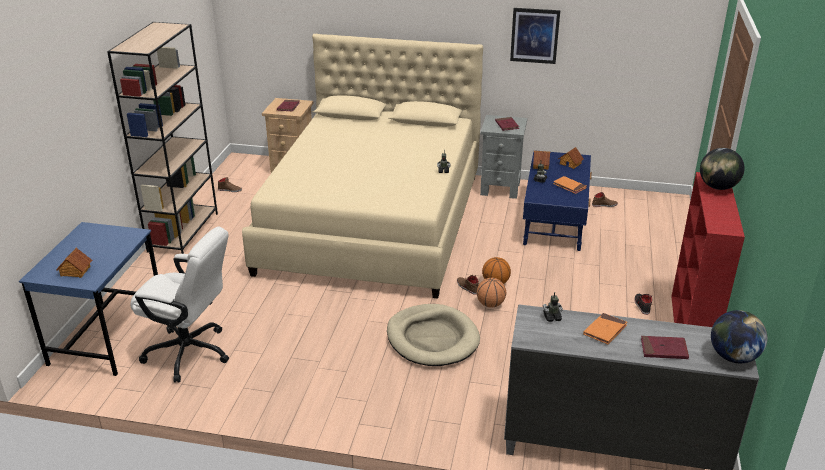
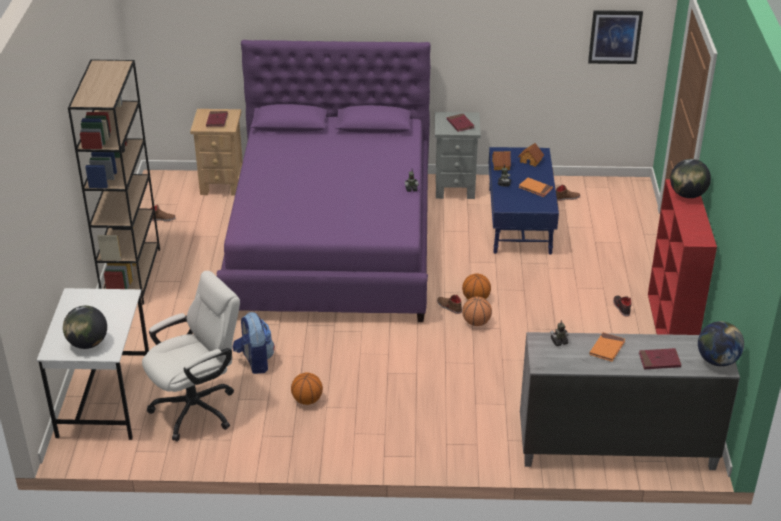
camera: 10 degrees left, 5 degrees up
blue desk [19,222,158,376] -> white desk [37,288,149,440]
toy house [56,247,92,278] -> globe [63,306,107,349]
white office chair [130,227,229,383] -> white office chair turned 45 degrees counterclockwise [142,271,240,441]
beige bed [242,34,483,299] -> purple bed [217,40,431,322]
beige dog bed [387,304,480,366] -> none
picture [510,8,560,64] -> picture moved to [588,10,643,64]
none -> backpack [233,312,275,374]
none -> basketball [291,373,323,405]

